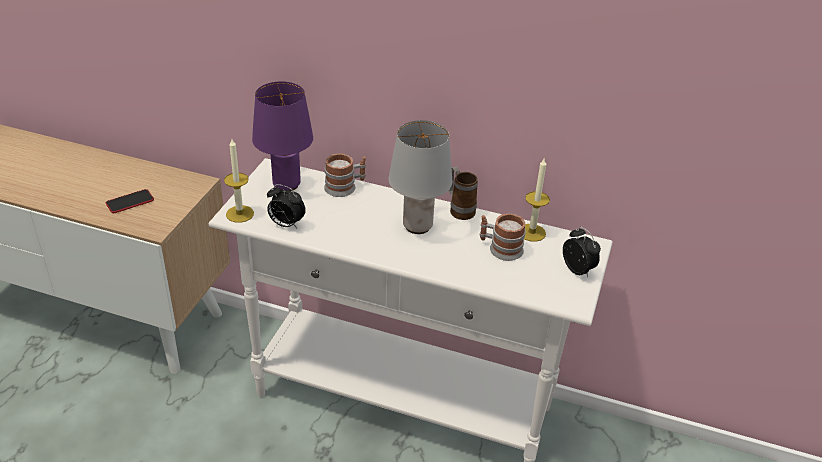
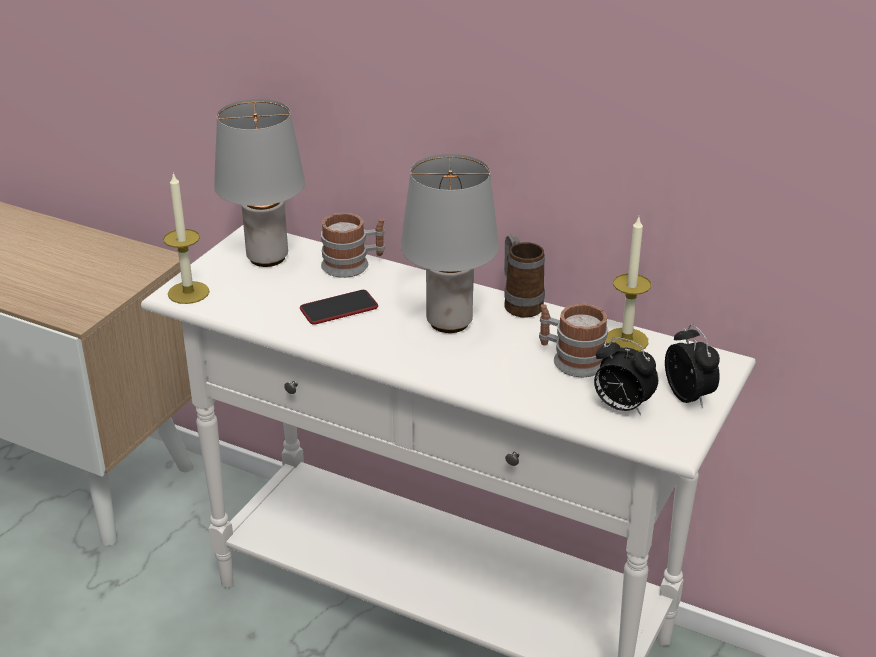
camera: 10 degrees right, 5 degrees down
phone [106,189,154,213] -> phone moved to [300,290,378,325]
purple table lamp [252,82,313,191] -> grey table lamp [214,99,305,267]
alarm clock [267,184,306,229] -> alarm clock moved to [594,337,658,415]

